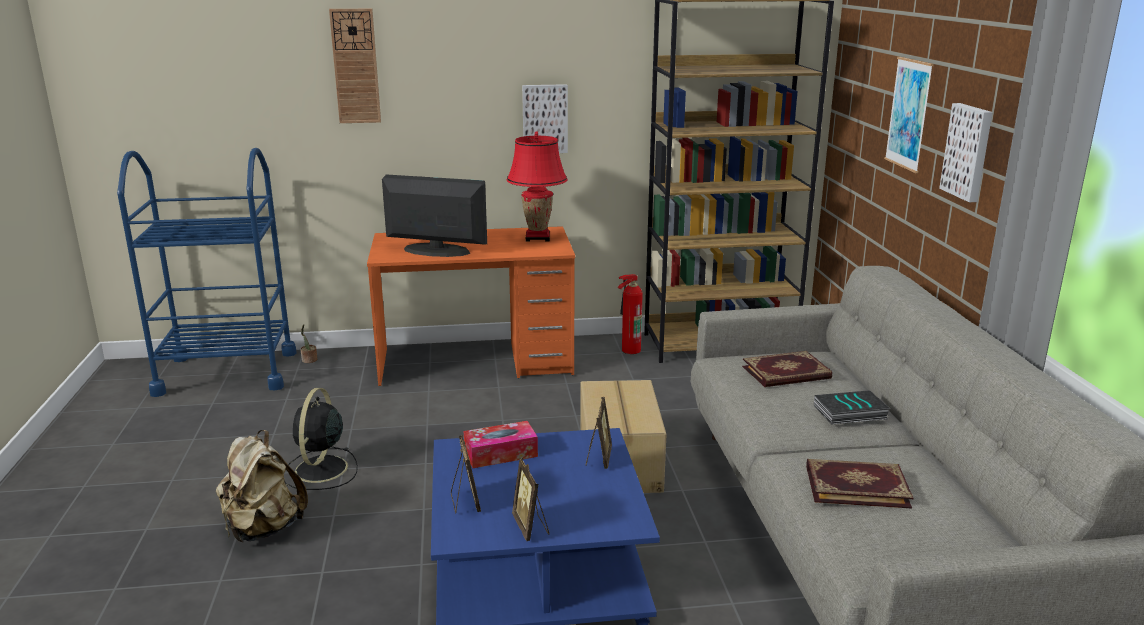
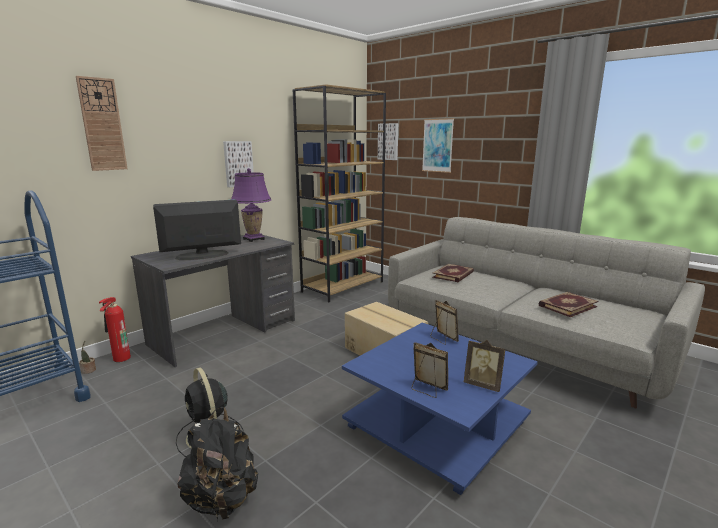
camera: 40 degrees left, 5 degrees down
beige backpack [216,430,308,542] -> black backpack [177,407,258,522]
orange desk [367,226,575,386] -> grey desk [131,235,295,367]
tissue box [464,421,538,468] -> none
red table lamp [507,132,568,242] -> purple table lamp [231,168,271,242]
fire extinguisher [618,274,643,354] -> fire extinguisher moved to [99,297,131,362]
book [814,390,890,424] -> none
picture [939,103,993,202] -> picture moved to [378,123,398,160]

